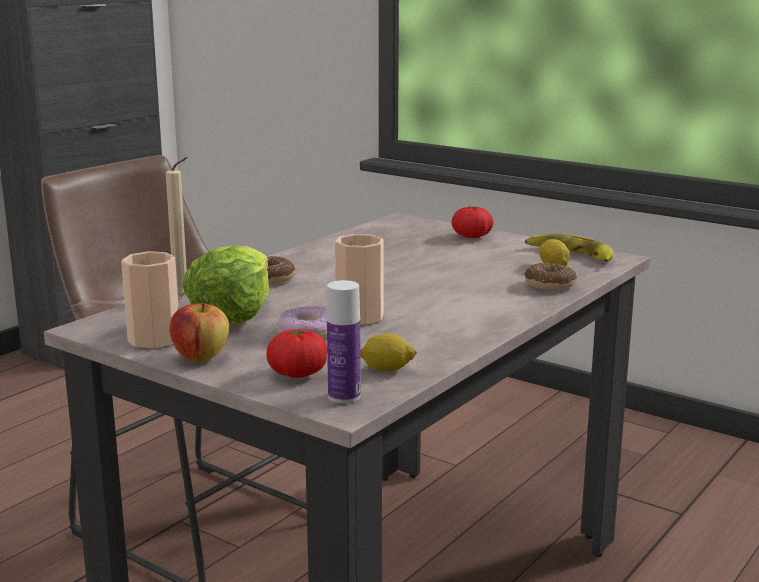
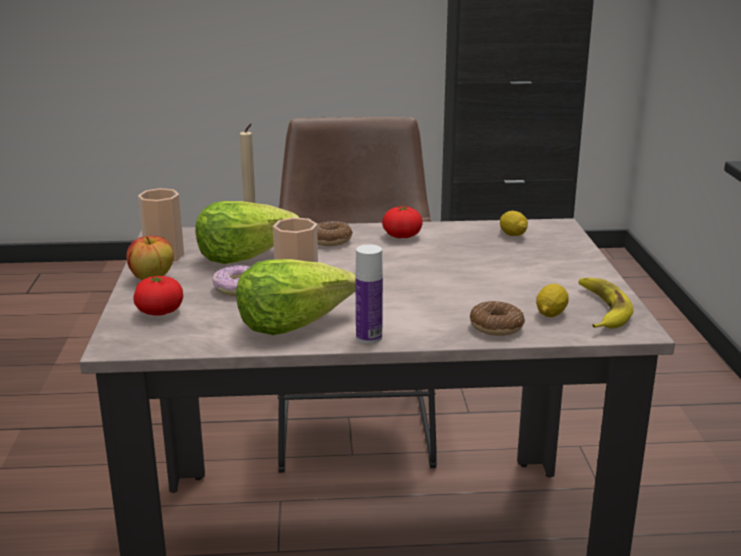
camera: 50 degrees right, 5 degrees up
bottle [327,280,361,403] -> bottle moved to [355,244,383,344]
lemon [360,334,417,371] -> lemon moved to [500,211,528,236]
tomato [452,206,493,238] -> tomato moved to [382,206,423,238]
none -> lettuce [236,259,356,335]

